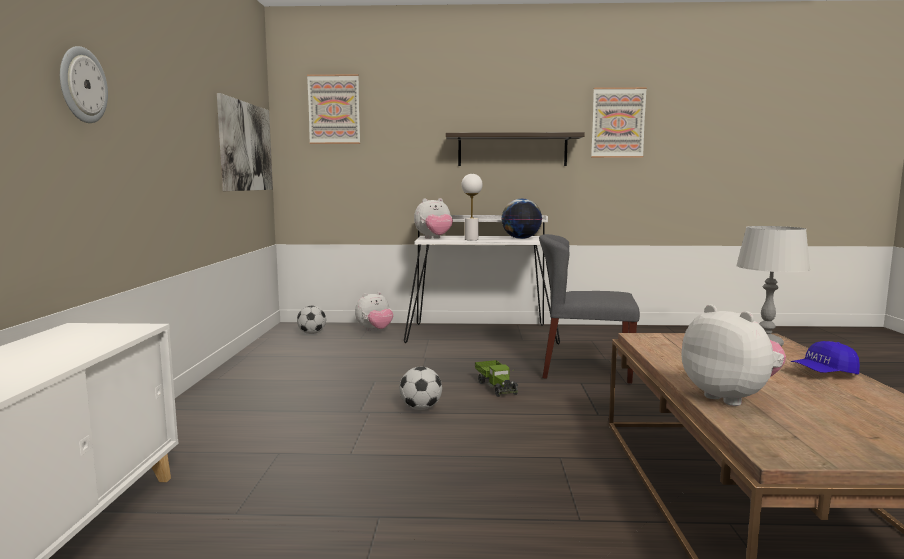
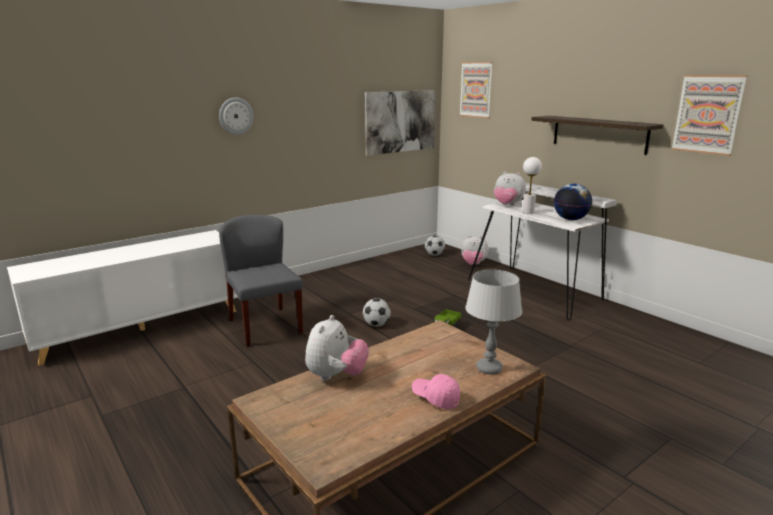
camera: 50 degrees right, 10 degrees up
grey chair [539,234,640,383] -> grey chair moved to [219,215,303,347]
blue cap [791,341,860,375] -> pink cap [412,374,460,409]

